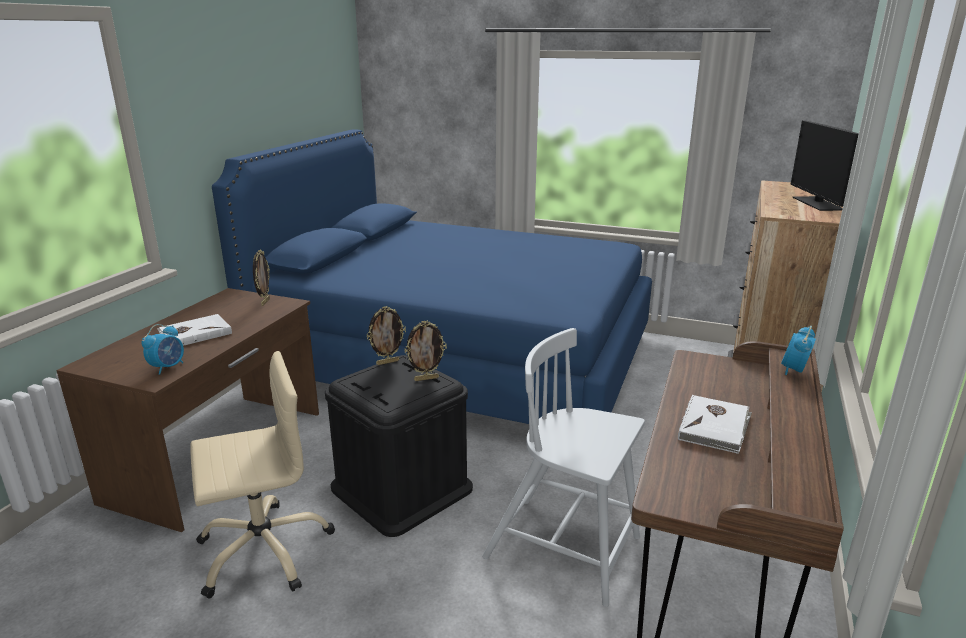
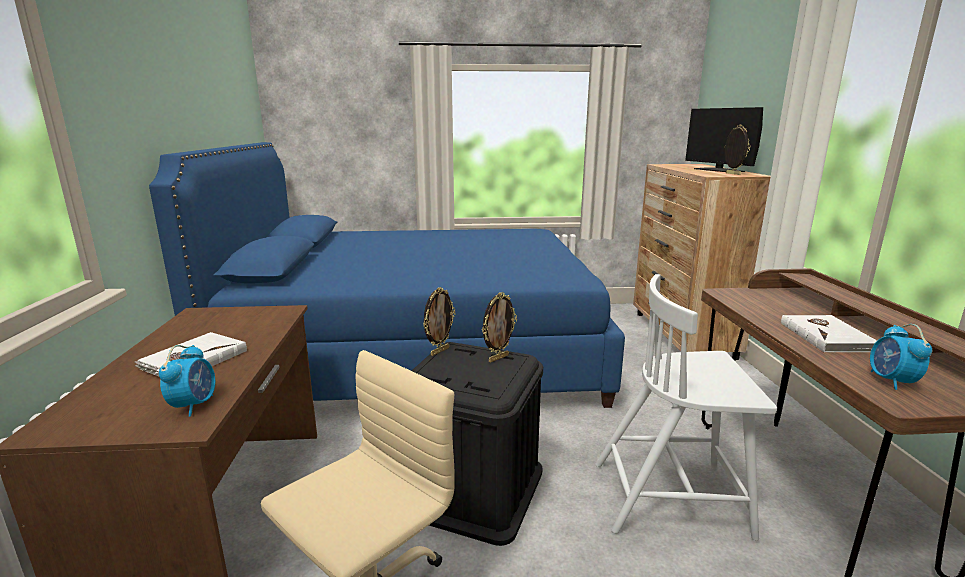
camera: 25 degrees left, 5 degrees down
picture frame [253,249,270,306] -> picture frame moved to [725,124,751,175]
alarm clock [781,326,816,375] -> alarm clock moved to [870,324,932,390]

